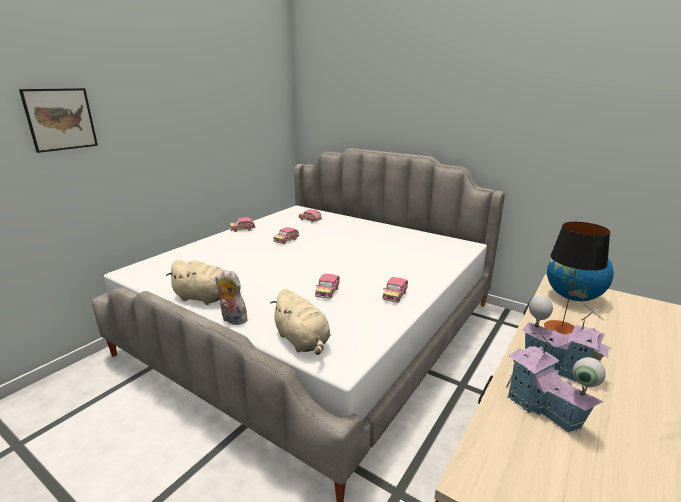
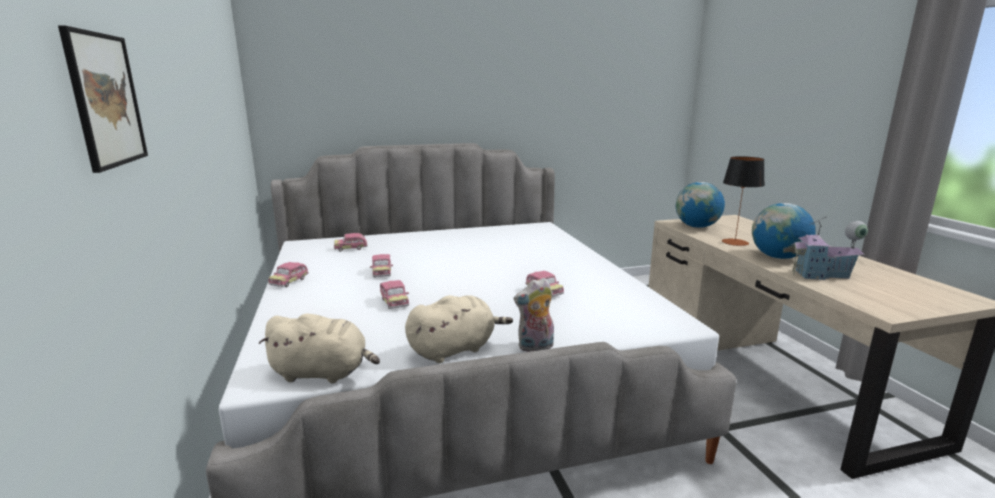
camera: 50 degrees left, 5 degrees down
beige plush toy [270,289,331,355] -> beige plush toy moved to [258,313,380,383]
toy car [382,277,408,303] -> toy car moved to [380,280,409,309]
toy house [521,296,611,384] -> globe [752,203,816,259]

